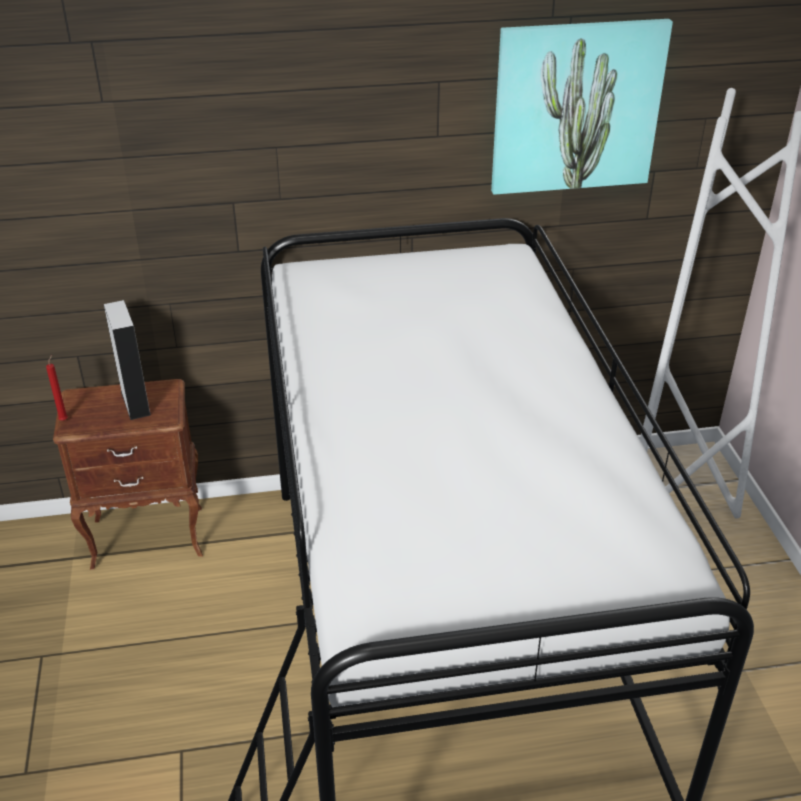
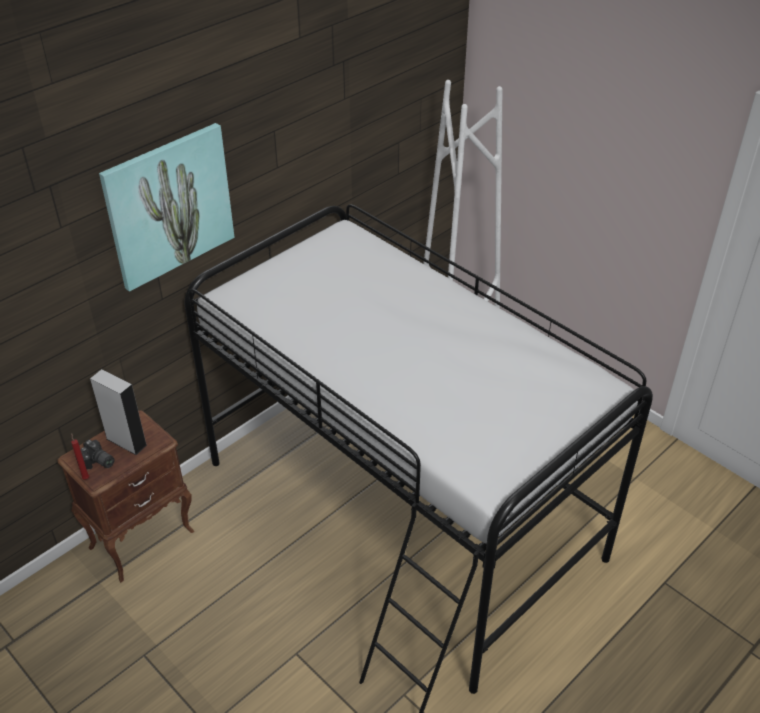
camera: 35 degrees left, 5 degrees up
picture [491,19,673,195] -> picture moved to [99,123,235,292]
none -> camera [75,439,115,470]

